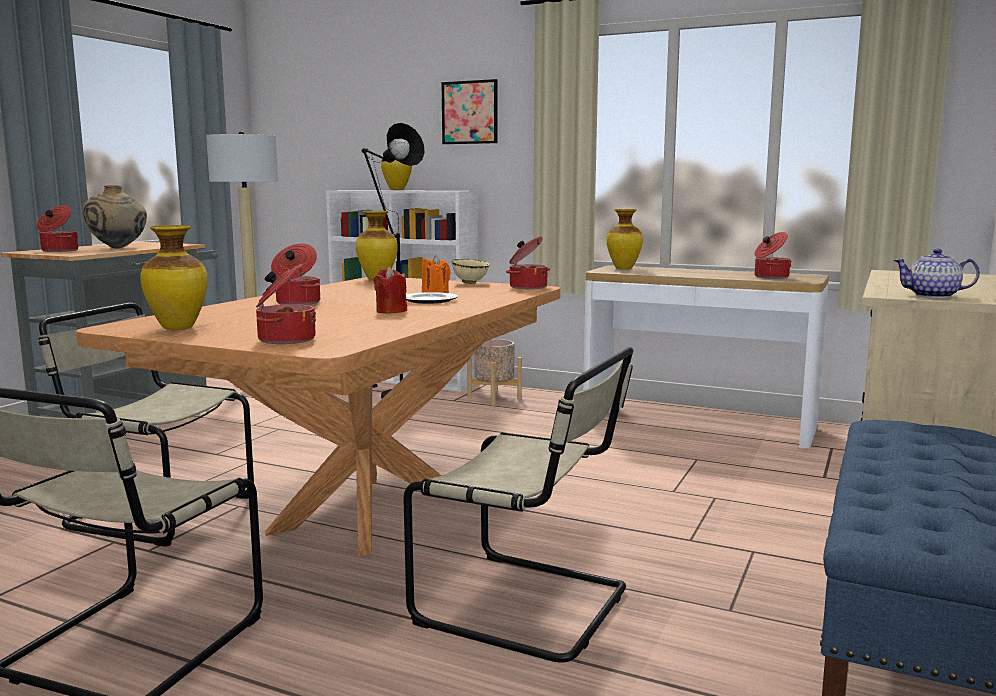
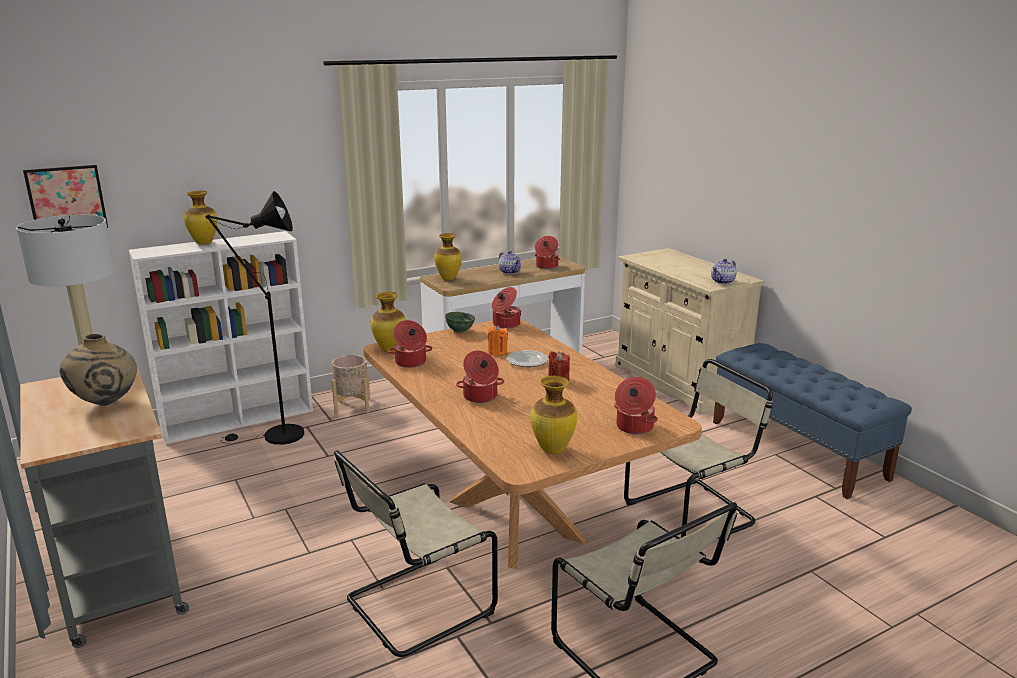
camera: 55 degrees left, 10 degrees up
cooking pot [36,205,78,252] -> cooking pot moved to [388,320,433,368]
picture [442,79,497,144] -> picture moved to [23,165,108,228]
beige bowl [451,259,490,284] -> green bowl [445,312,475,333]
none -> teapot [499,251,521,274]

